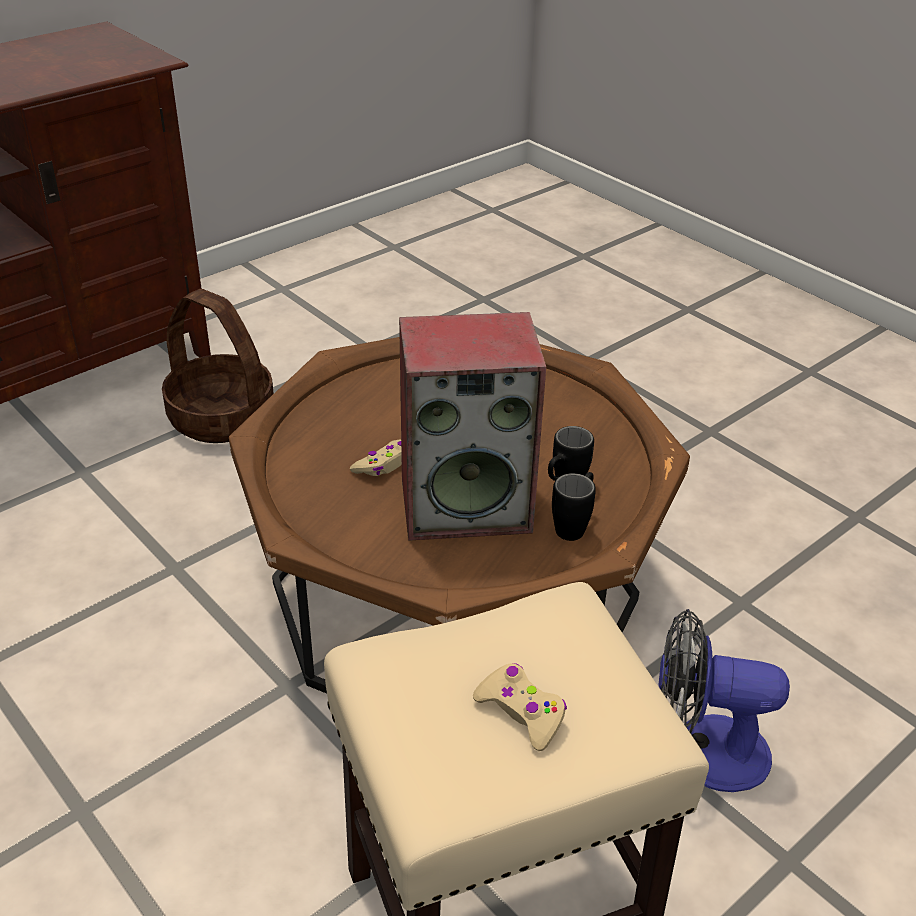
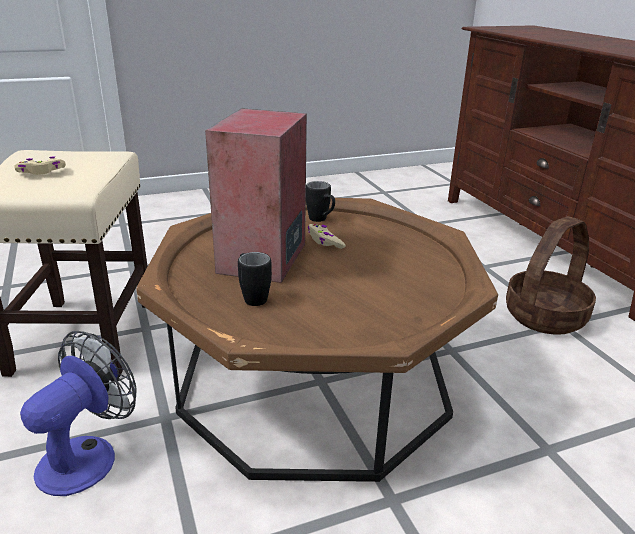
camera: 110 degrees right, 10 degrees down
black mug [552,472,596,541] -> black mug moved to [306,181,335,222]

